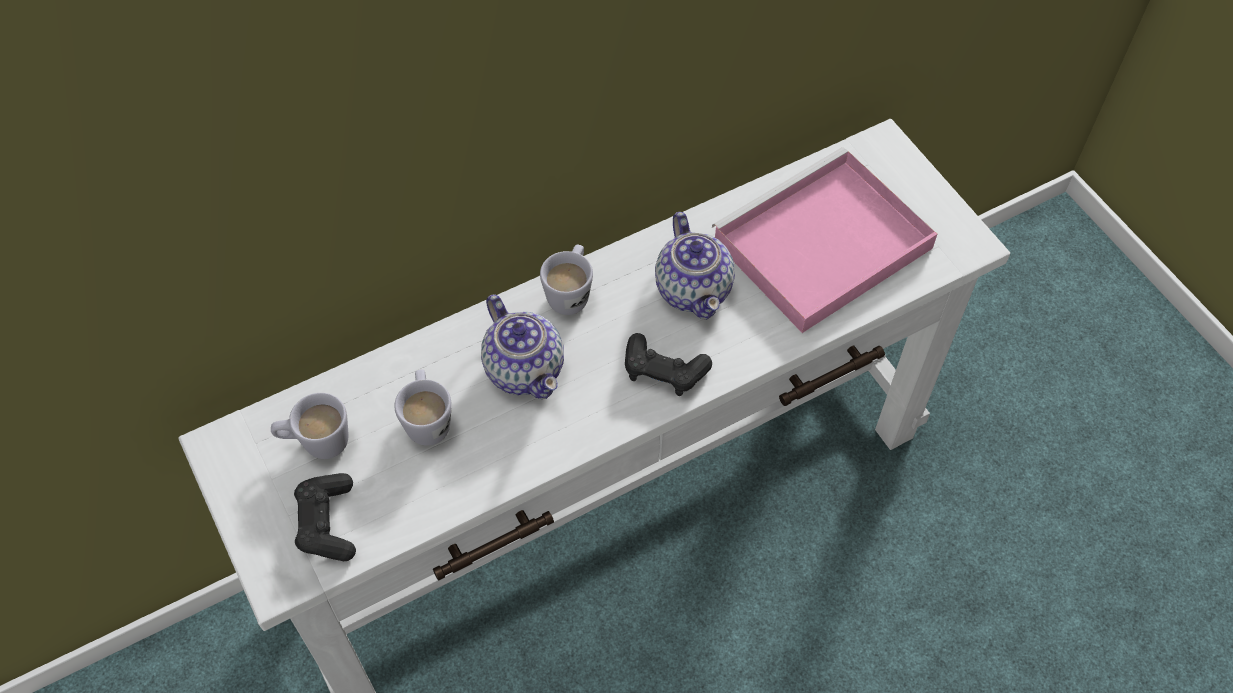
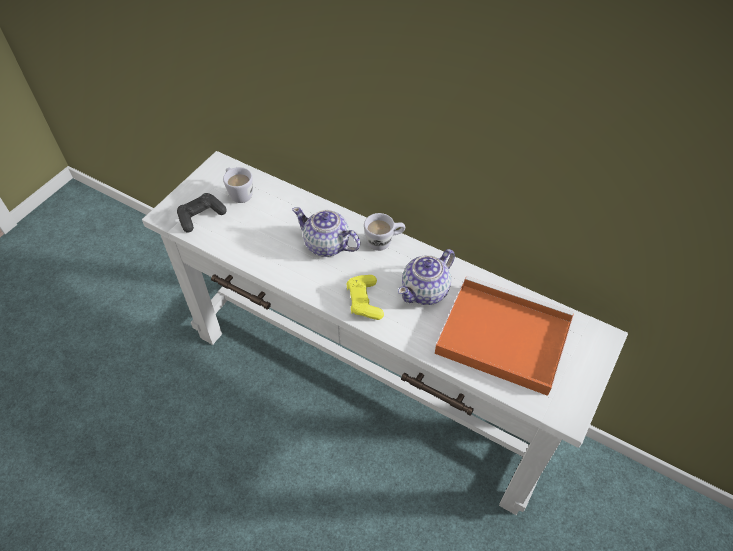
camera: 60 degrees right, 5 degrees down
white mug [394,369,451,446] -> none
teapot [481,294,564,399] -> teapot turned 90 degrees clockwise [292,207,360,257]
black game controller [625,333,712,396] -> yellow game controller [346,275,384,320]
pink tray [712,147,937,333] -> orange tray [435,276,574,396]

